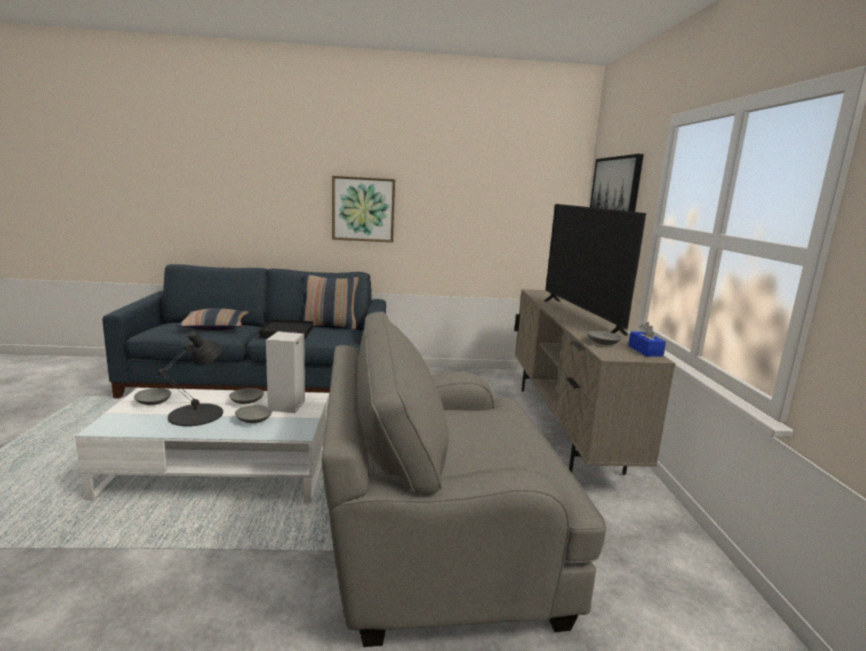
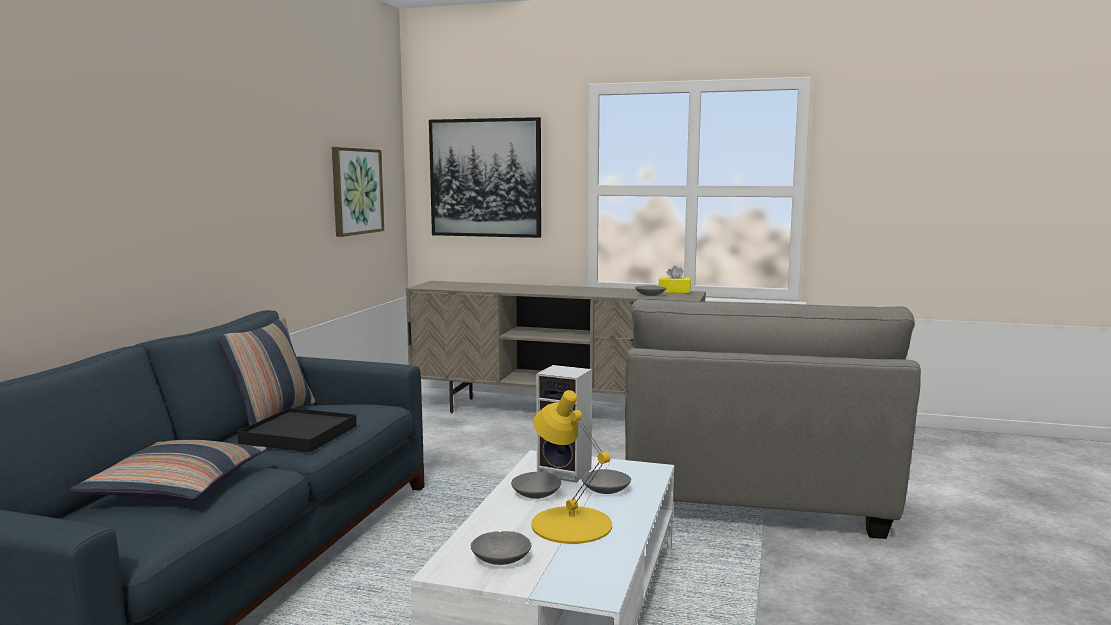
camera: 70 degrees left, 5 degrees down
black table lamp [158,331,223,426] -> yellow table lamp [531,390,612,544]
picture [332,176,395,242] -> picture moved to [332,147,384,237]
television [545,204,646,335] -> none
blue tissue box [628,322,666,357] -> yellow tissue box [659,266,691,293]

